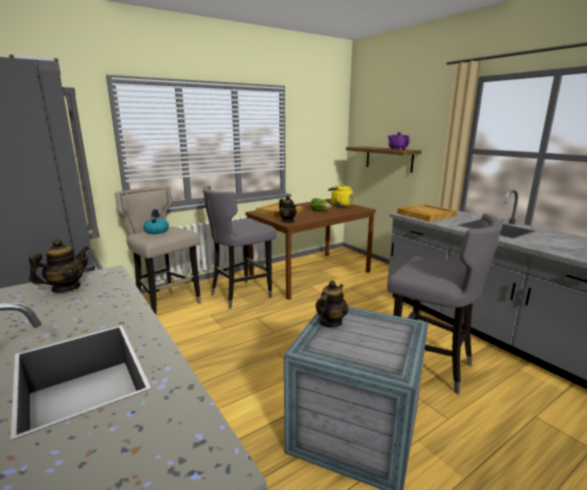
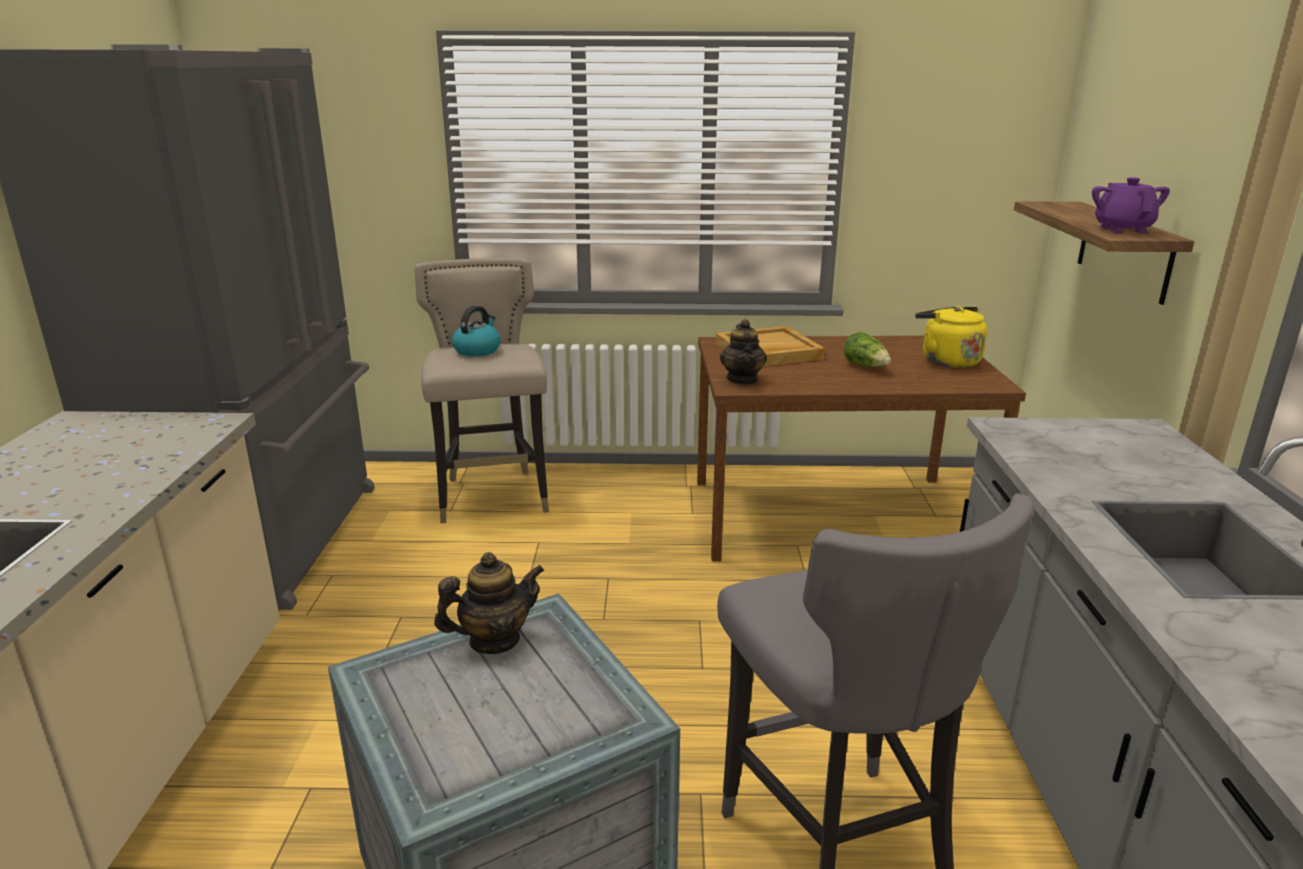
camera: 35 degrees right, 5 degrees up
teapot [29,239,89,293] -> none
grey stool [203,185,277,309] -> none
beige tray [397,204,457,222] -> none

